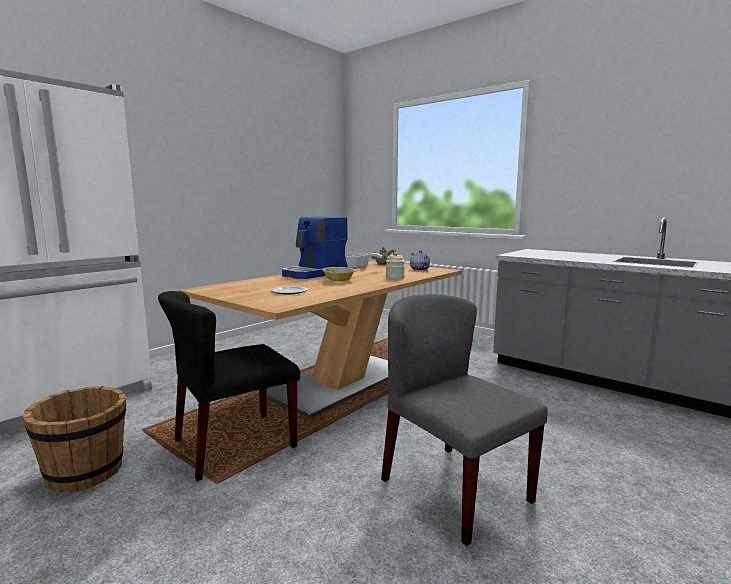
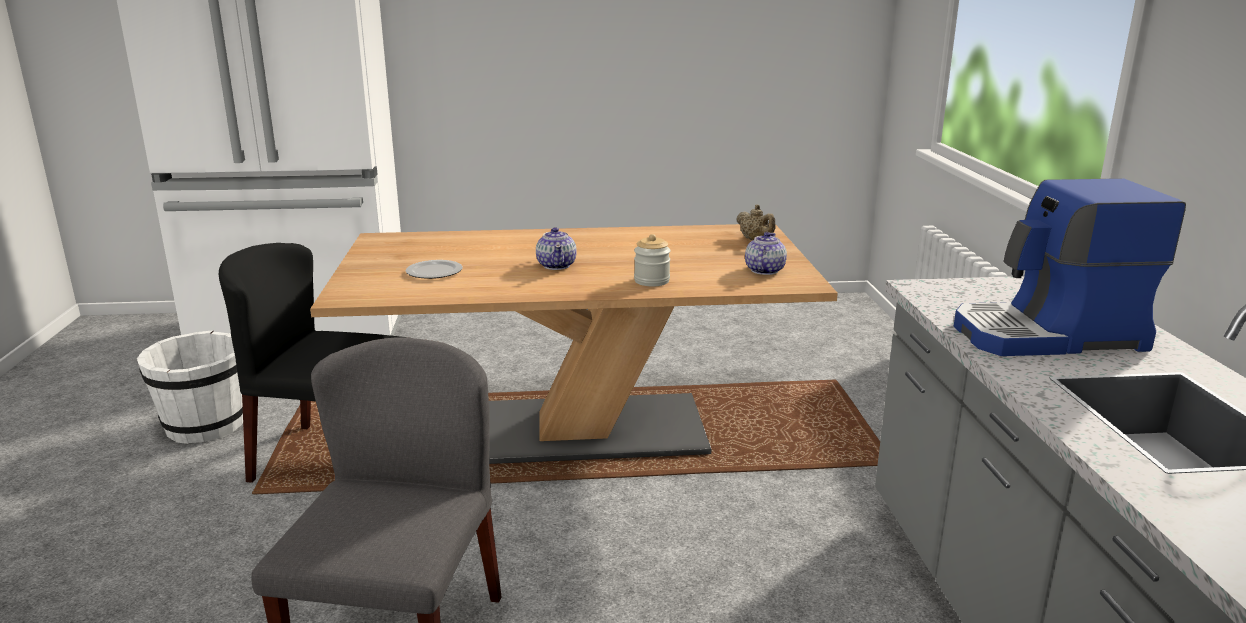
camera: 45 degrees right, 10 degrees up
brown bucket [23,386,126,492] -> white bucket [137,330,243,444]
coffee machine [282,217,348,279] -> coffee machine moved to [954,178,1186,356]
bowl [322,267,355,281] -> teapot [536,227,577,270]
frying pan [345,253,382,269] -> none

